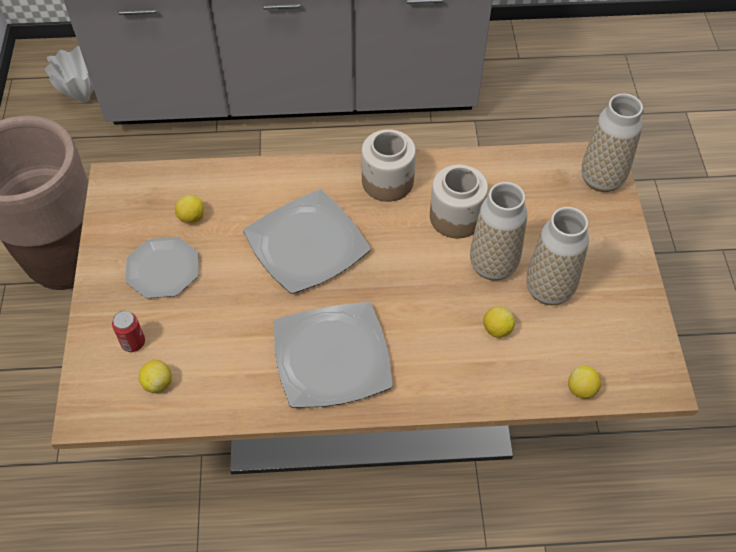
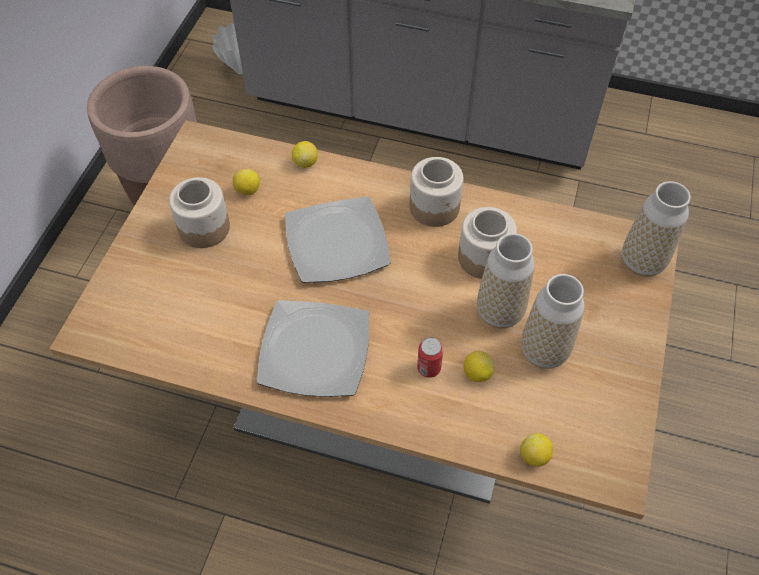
camera: 20 degrees right, 0 degrees up
can [112,311,145,352] -> can moved to [417,338,443,378]
plate [125,237,199,298] -> jar [169,177,230,248]
lemon [138,360,172,393] -> lemon moved to [292,141,318,168]

